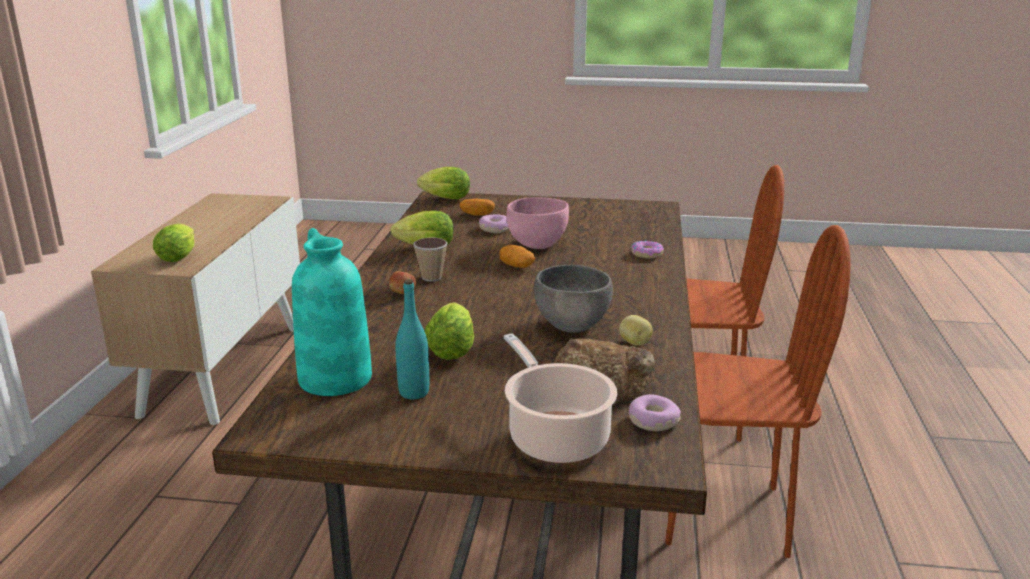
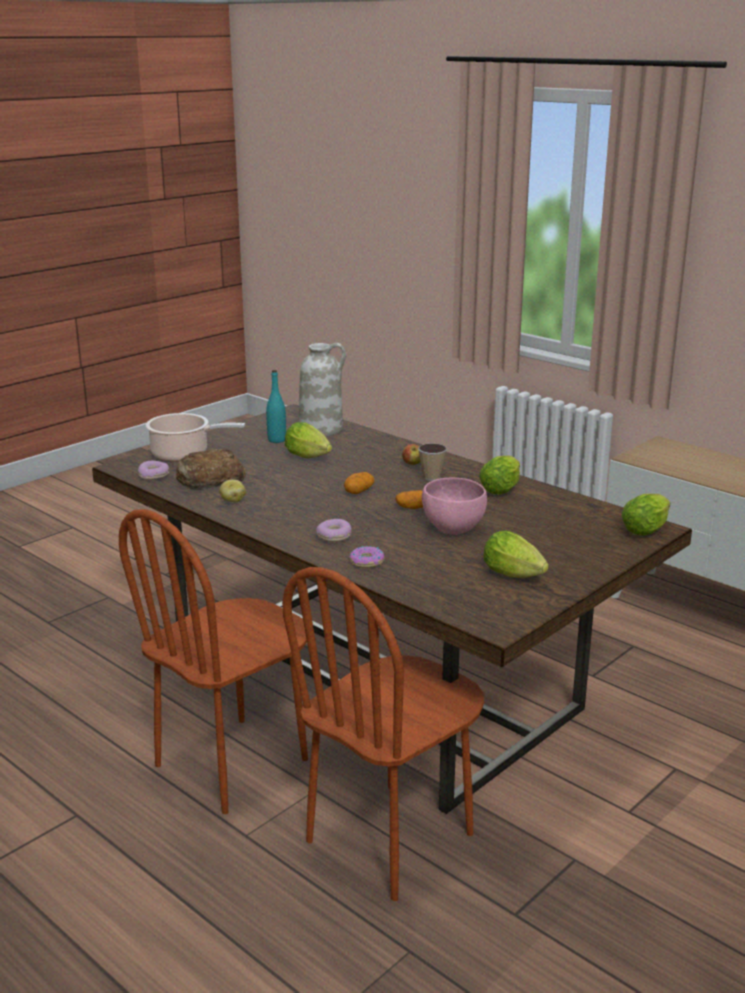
camera: 125 degrees right, 0 degrees up
lettuce [153,224,195,262] -> lettuce moved to [484,530,549,578]
turquoise vase [292,228,372,396] -> white vase [299,343,346,436]
potato [460,199,495,216] -> potato moved to [344,472,374,494]
donut [479,214,509,233] -> donut moved to [316,519,352,542]
grey bowl [534,265,613,333] -> none

